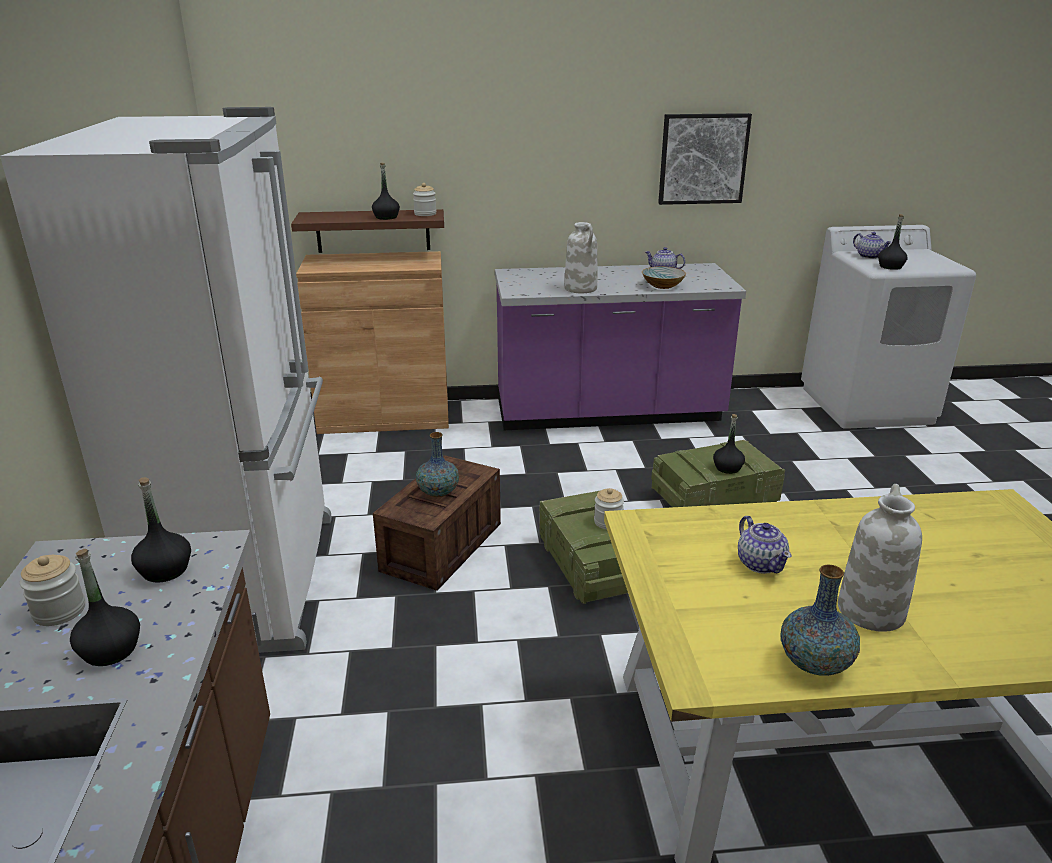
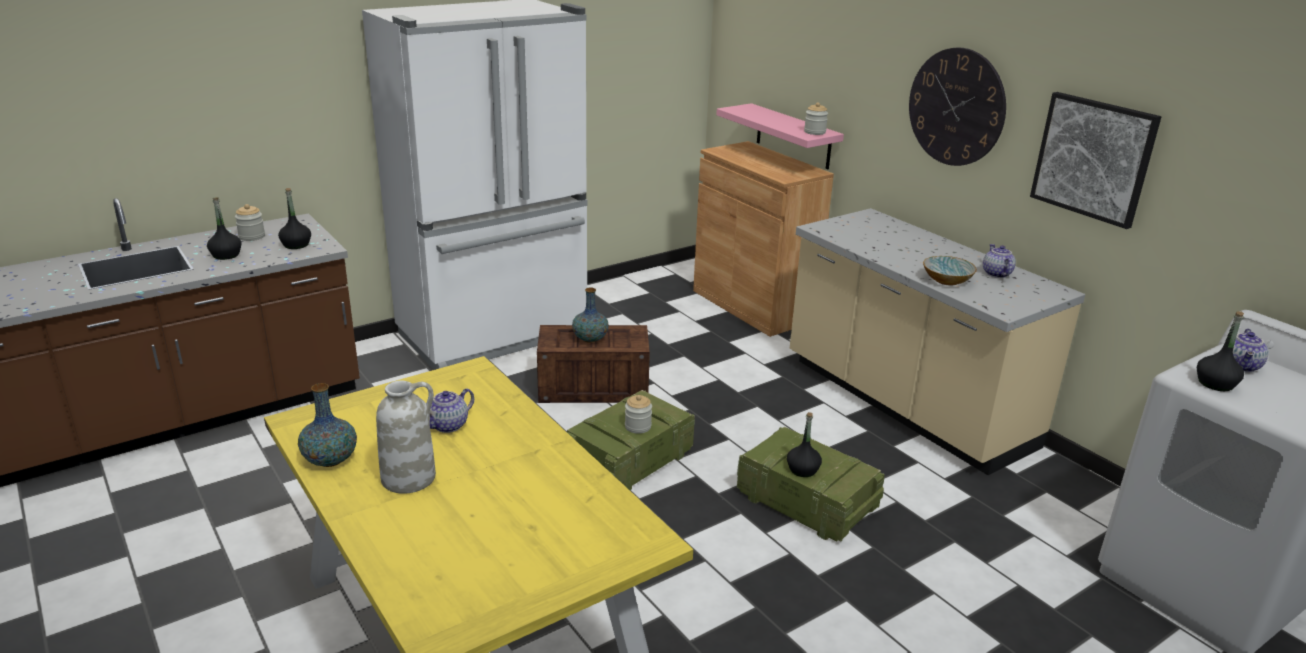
camera: 60 degrees right, 0 degrees up
brown shelf [291,209,444,253] -> pink shelf [716,103,844,169]
black bottle [372,163,400,220] -> none
purple counter [495,263,746,430] -> beige counter [790,208,1085,475]
white vase [564,222,598,293] -> none
none -> wall clock [909,48,1006,166]

